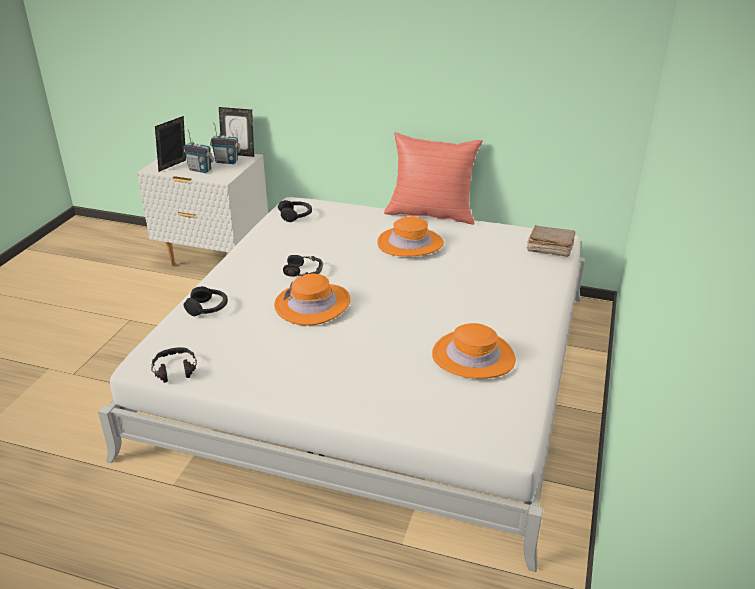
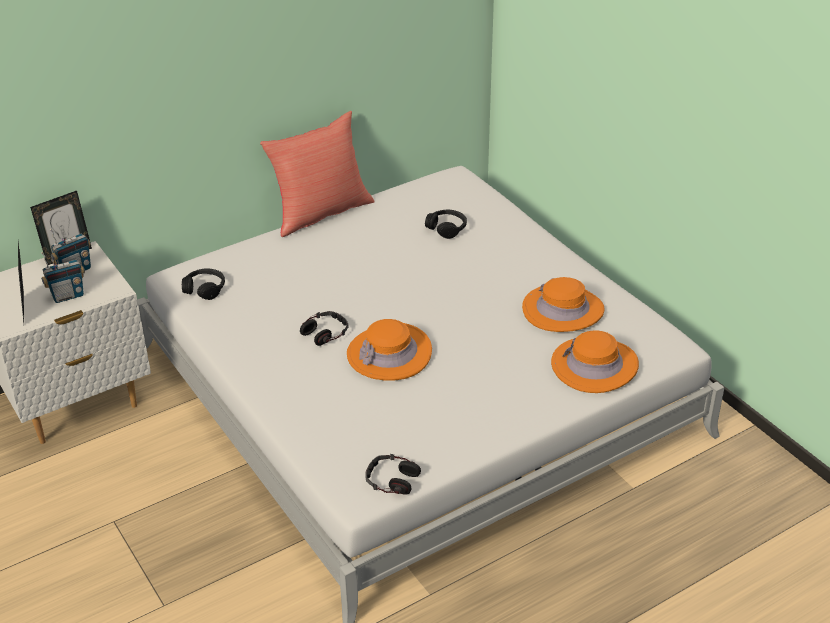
camera: 50 degrees left, 5 degrees up
black headphones [184,286,228,316] -> black headphones moved to [425,210,467,239]
orange hat [377,217,444,256] -> orange hat moved to [551,330,639,393]
brown book [527,225,575,257] -> none

